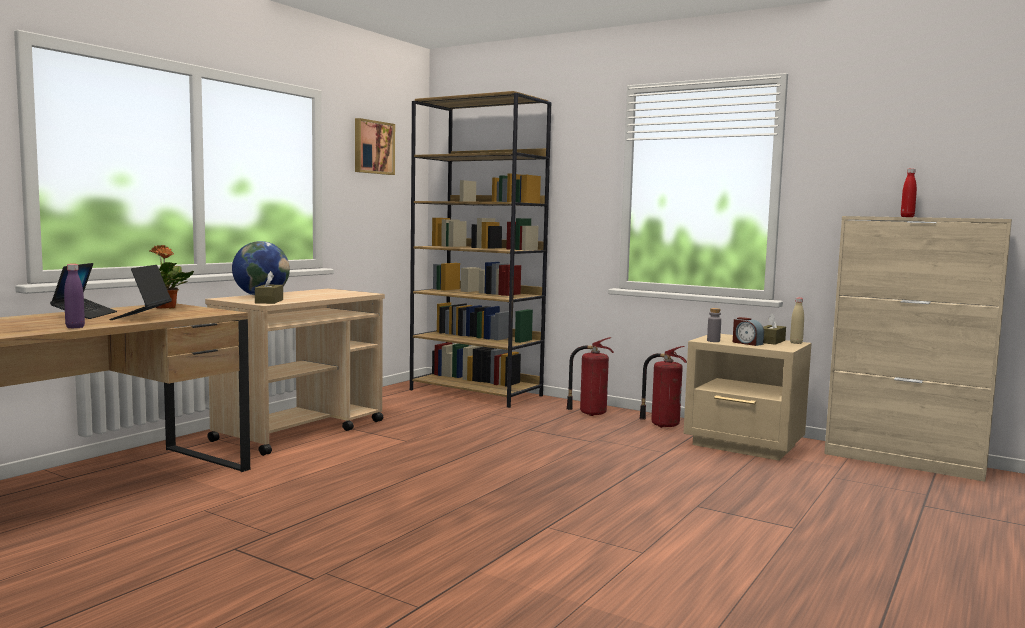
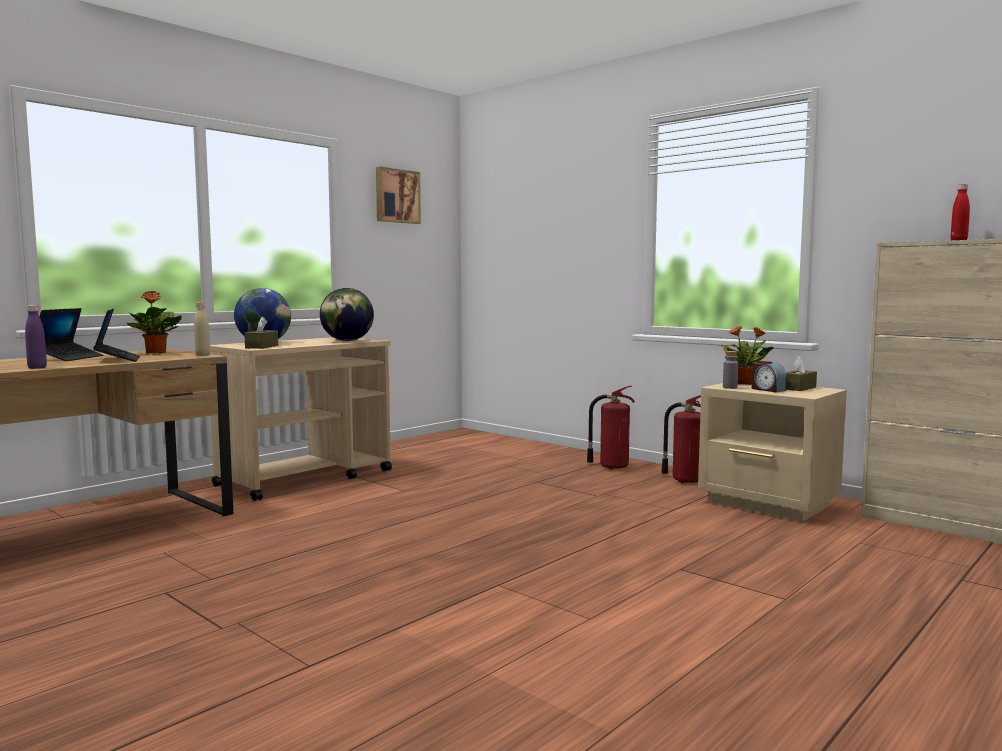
camera: 10 degrees right, 0 degrees up
laptop [109,265,172,320] -> laptop turned 150 degrees clockwise [93,309,140,362]
brown bookcase [410,91,551,408] -> none
beige bottle [790,298,804,344] -> beige bottle moved to [194,302,210,356]
none -> globe [320,288,374,341]
none -> potted plant [720,325,774,385]

